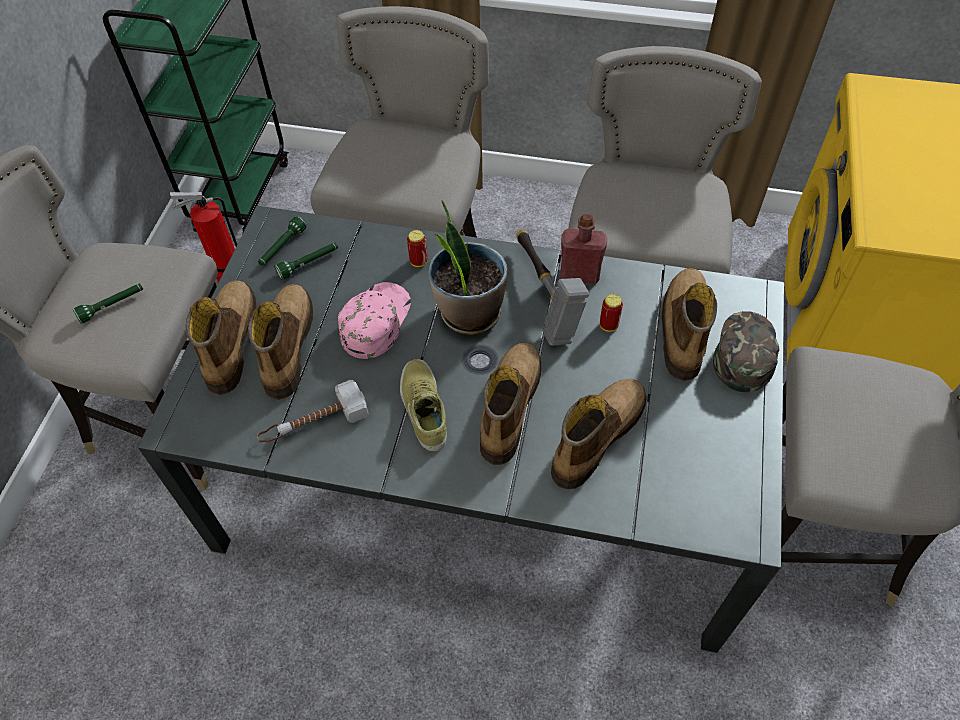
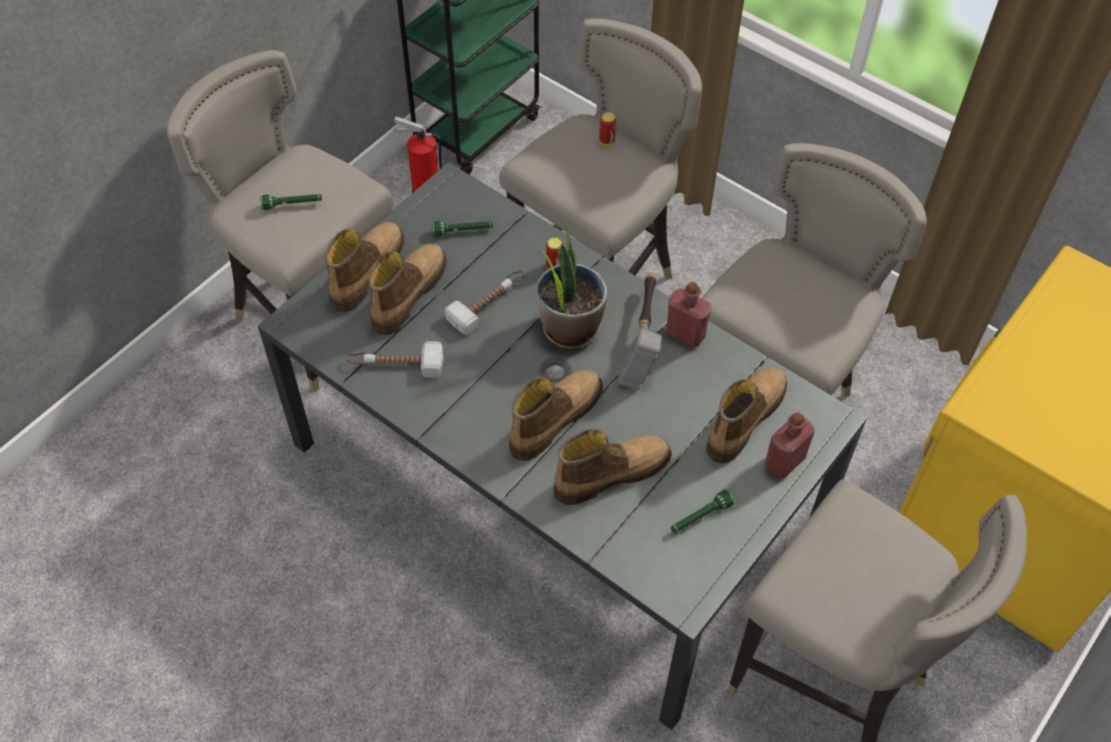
camera: 25 degrees right, 0 degrees up
green flashlight [258,216,307,266] -> green flashlight moved to [671,489,735,533]
pink cap [338,282,411,359] -> hammer [444,270,525,335]
beige shoe [400,359,447,451] -> none
can [600,294,623,332] -> can moved to [599,112,616,146]
green cap [713,311,779,392] -> red bottle [765,412,815,478]

